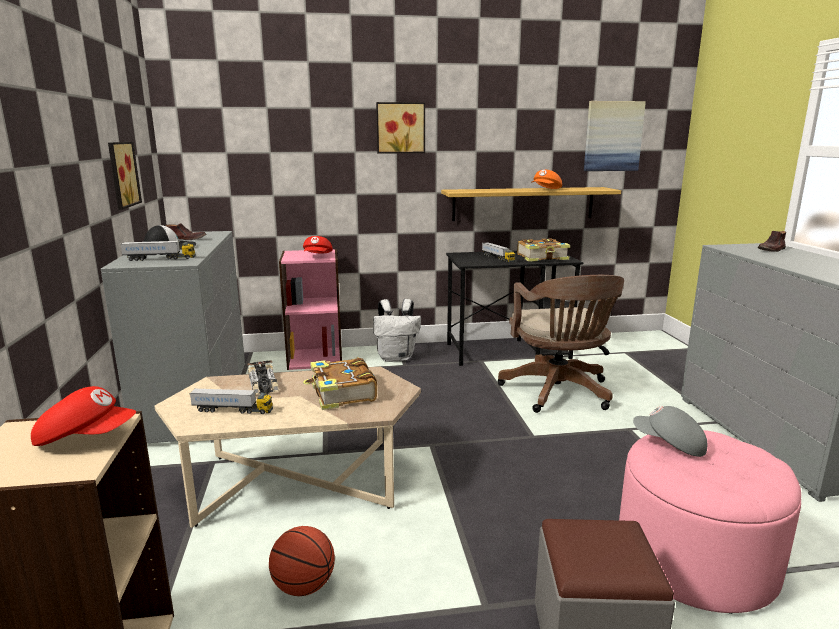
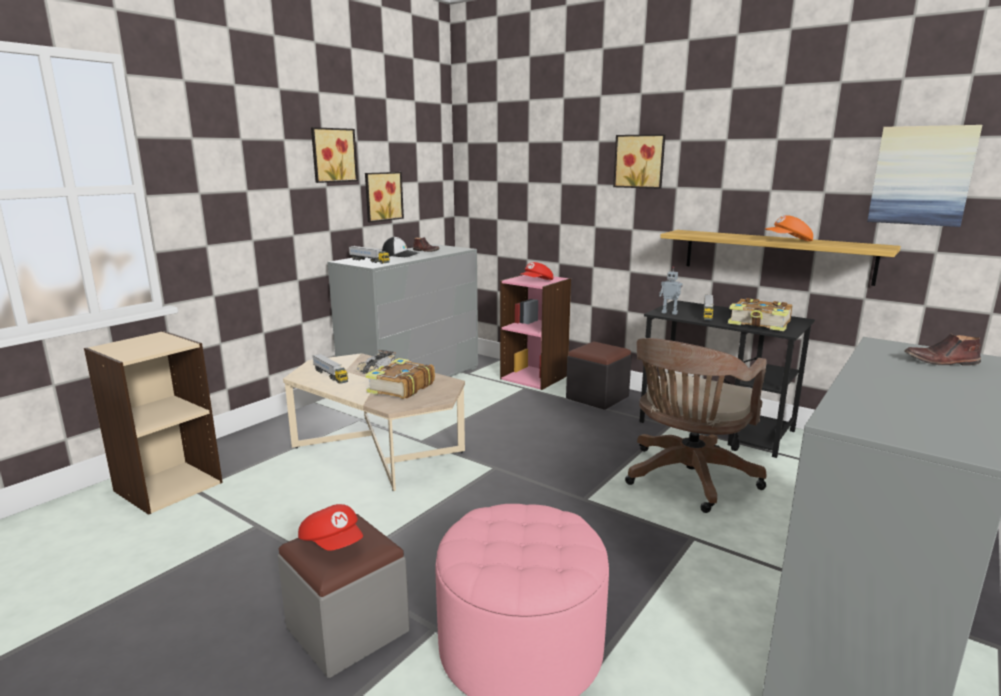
camera: 45 degrees right, 0 degrees up
red cap [31,386,136,446] -> red cap moved to [298,504,363,551]
basketball [269,526,335,596] -> none
white backpack [373,299,421,362] -> black ottoman [566,341,632,410]
grey cap [633,406,707,457] -> none
none -> picture [311,127,358,183]
none -> toy robot [659,266,683,315]

